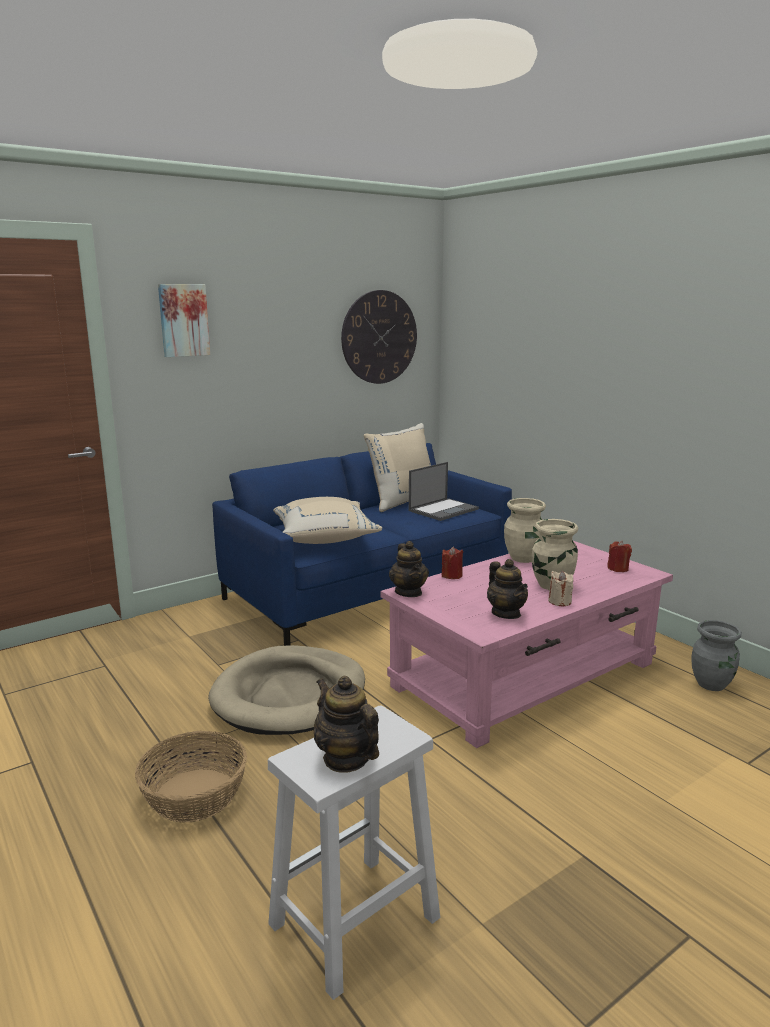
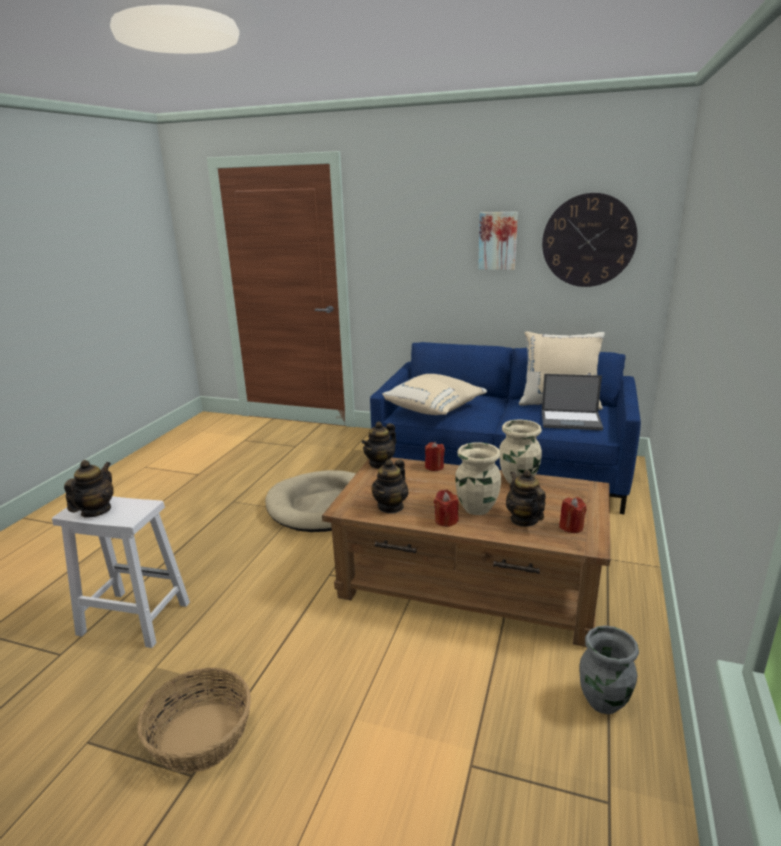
camera: 55 degrees right, 5 degrees up
basket [135,731,247,823] -> basket moved to [137,668,251,773]
picture [158,284,210,357] -> picture moved to [478,212,518,270]
pink coffee table [380,541,673,748] -> brown coffee table [322,457,610,647]
beige candle [548,571,574,606] -> red candle [434,489,459,527]
none -> teapot [506,470,546,527]

